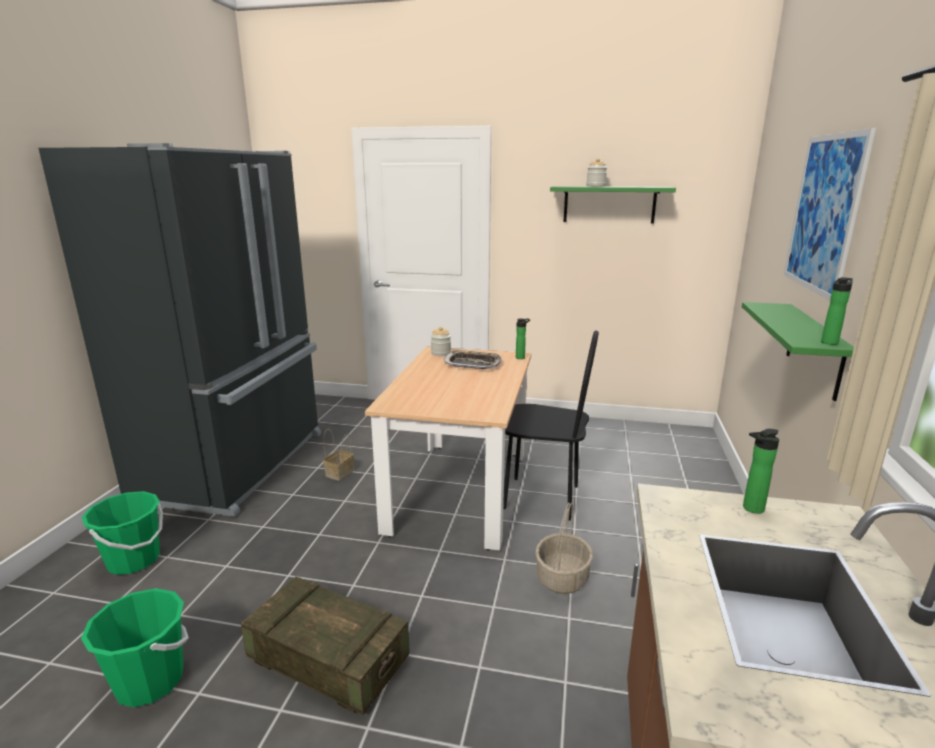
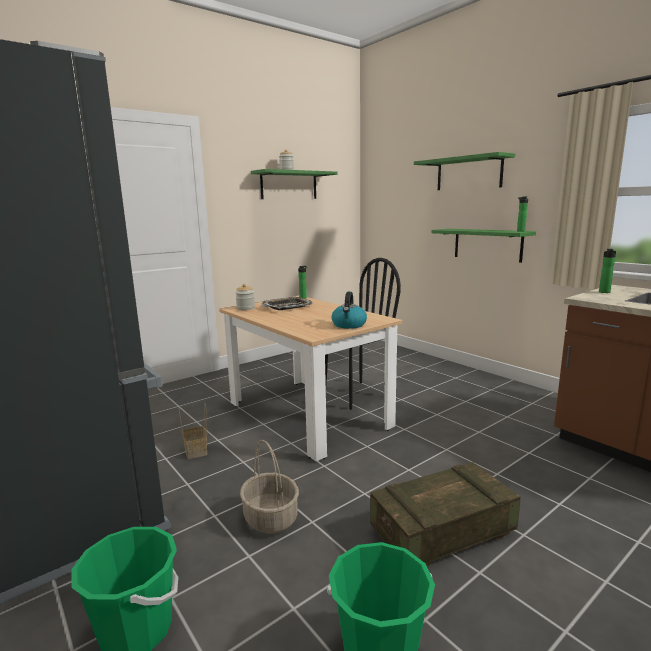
camera: 50 degrees left, 5 degrees down
basket [535,503,593,594] -> basket moved to [240,440,299,533]
picture [784,128,876,301] -> green shelf [414,152,515,190]
none -> kettle [332,292,367,329]

